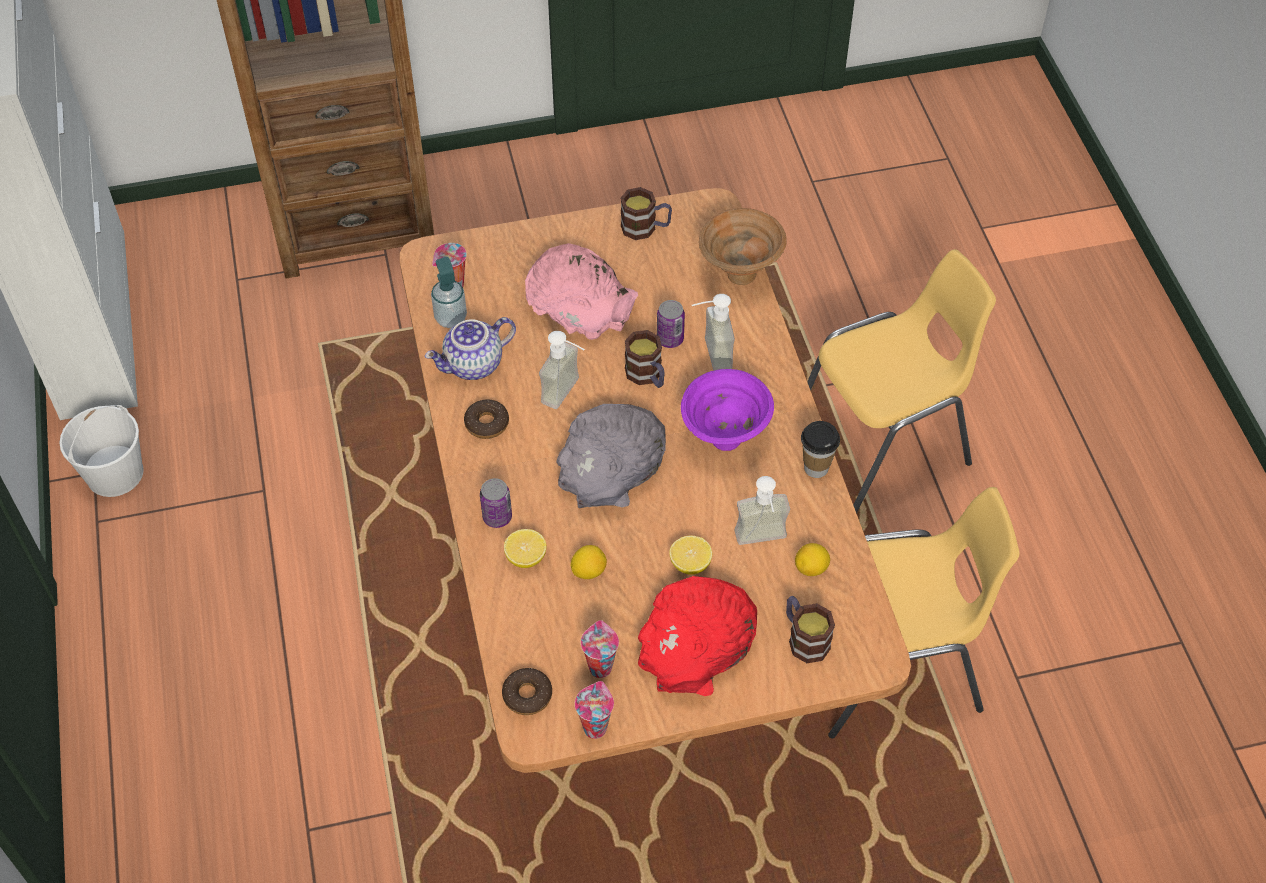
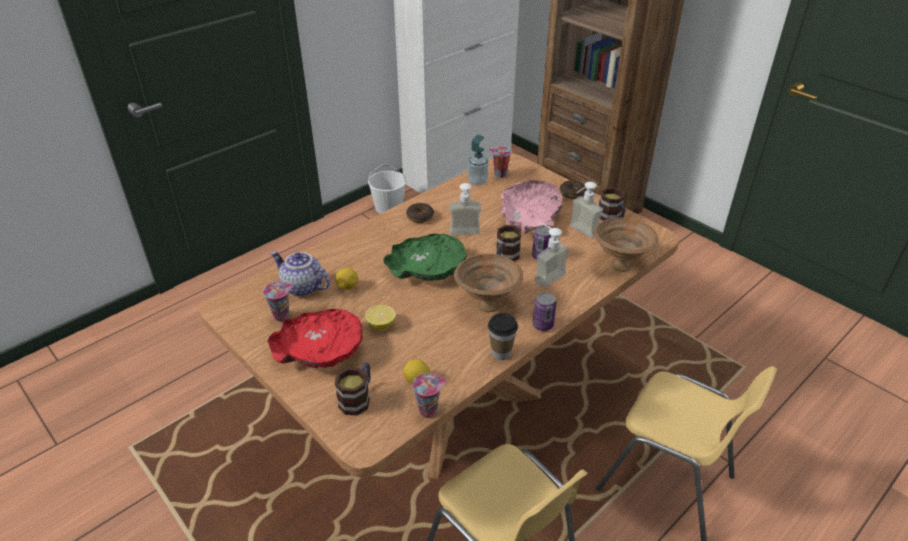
camera: 60 degrees right, 15 degrees down
teapot [425,317,516,380] -> teapot moved to [270,251,330,296]
can [480,478,512,528] -> can moved to [533,292,556,331]
donut [502,668,552,715] -> donut moved to [560,180,586,199]
lemon [504,529,546,568] -> none
grey bowl [557,404,666,508] -> green bowl [384,234,466,281]
cup [575,681,614,739] -> cup moved to [412,373,446,418]
purple bowl [681,369,774,451] -> brown bowl [454,254,523,312]
soap dispenser [734,476,790,545] -> soap dispenser moved to [570,182,603,238]

